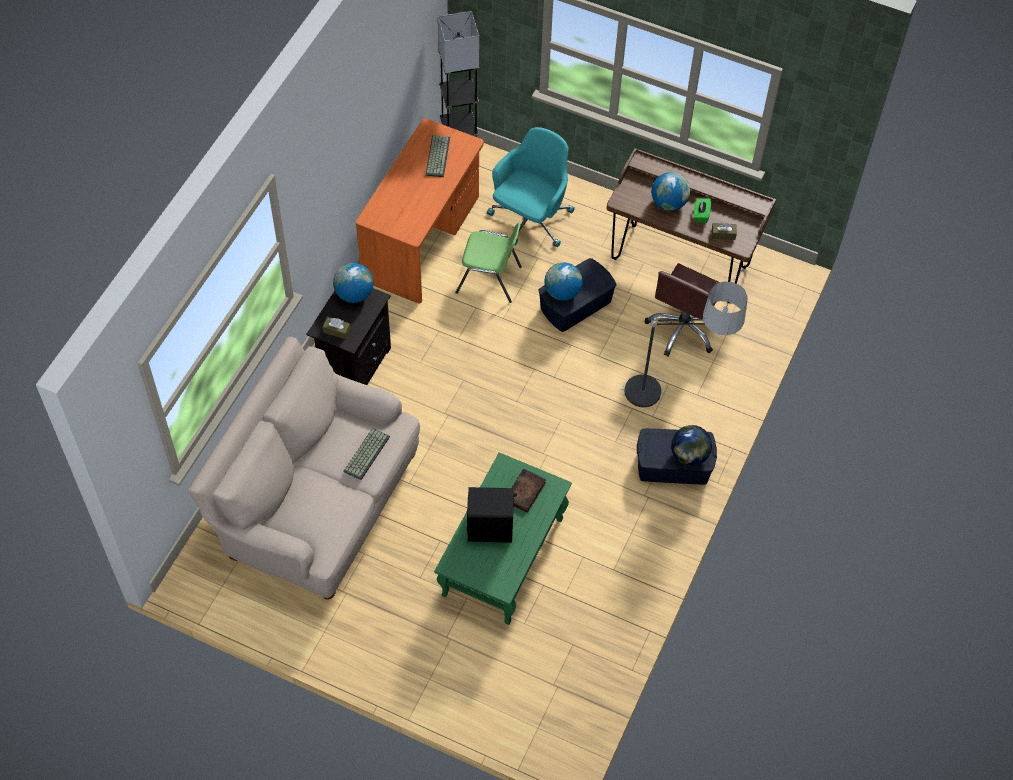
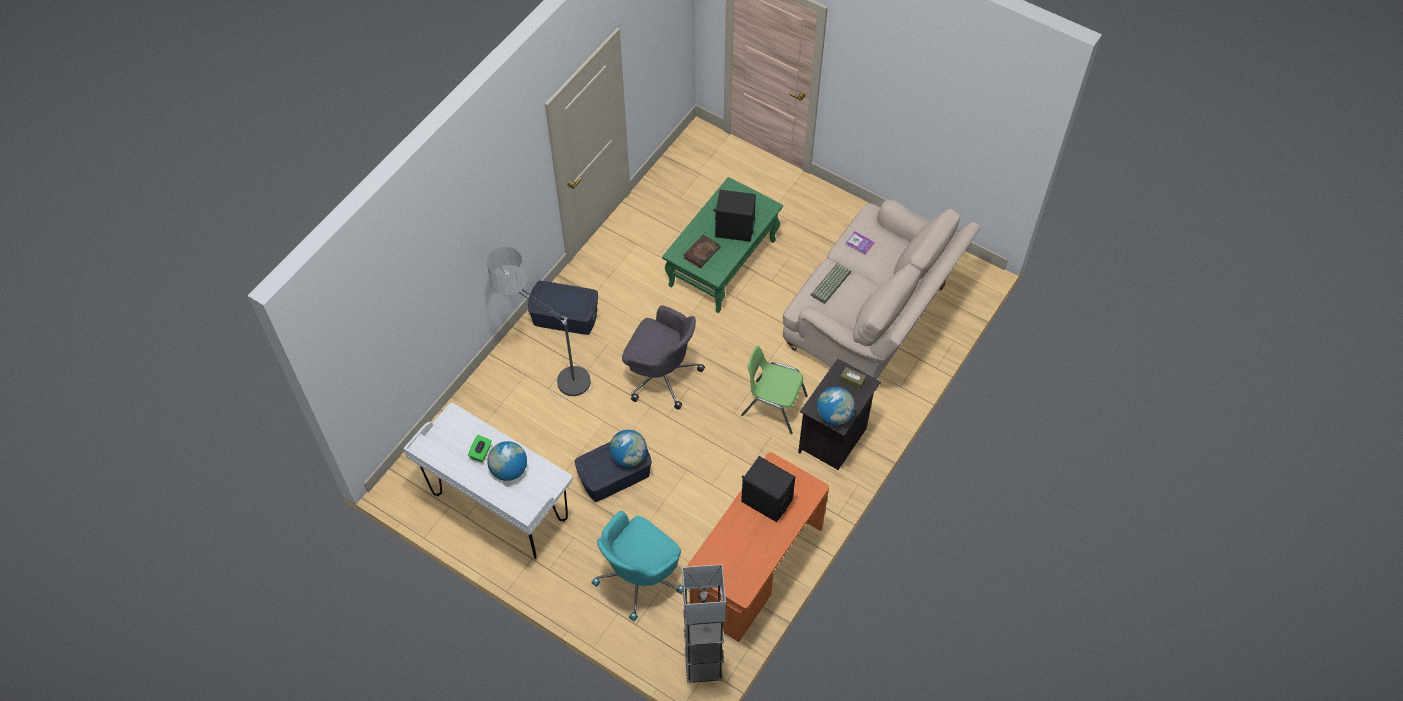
camera: 170 degrees left, 0 degrees up
keyboard [426,135,450,177] -> none
green chair [455,223,522,303] -> green chair moved to [741,346,808,434]
brown desk [606,148,776,303] -> white desk [403,403,573,559]
brown office chair [645,263,720,356] -> none
globe [671,425,712,466] -> none
brown tissue box [712,223,737,240] -> none
none -> grey office chair [622,306,705,410]
none -> black speaker [741,456,795,522]
none -> book [846,232,874,255]

